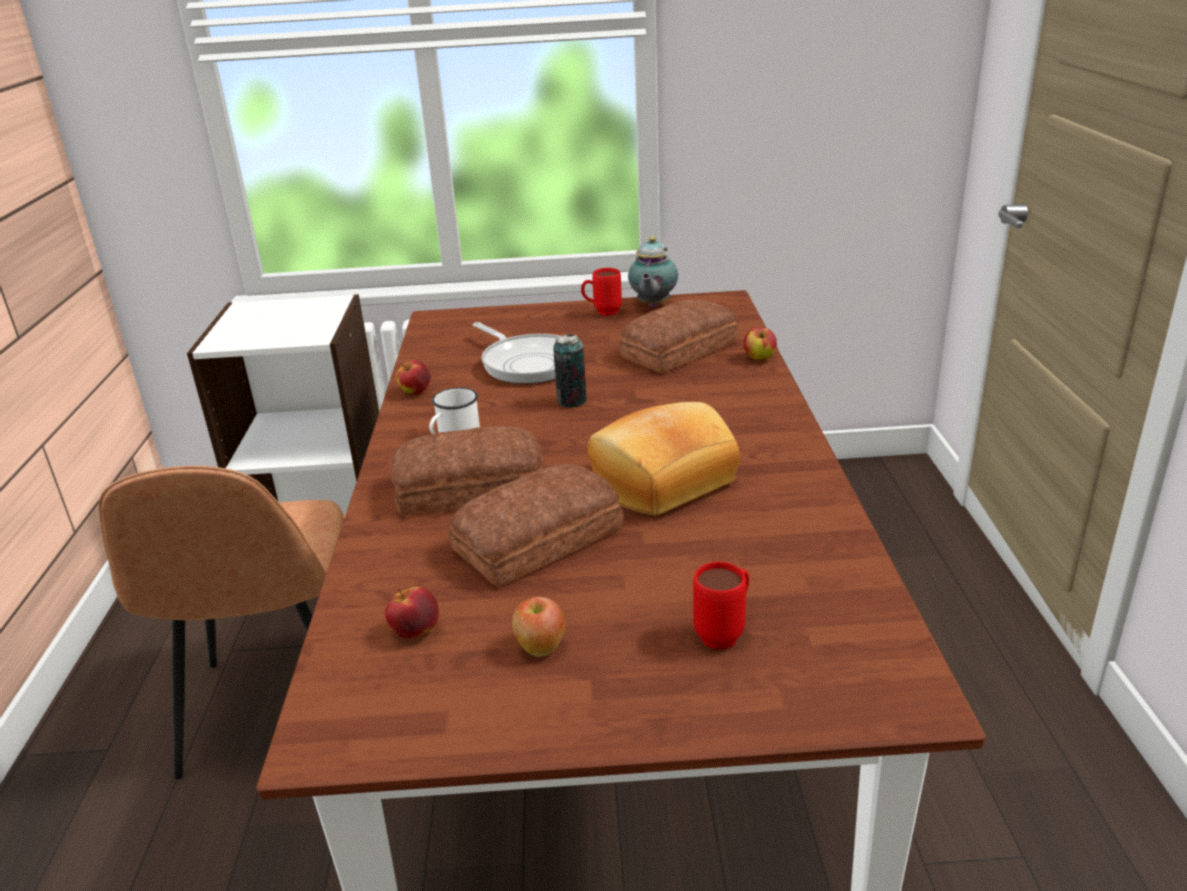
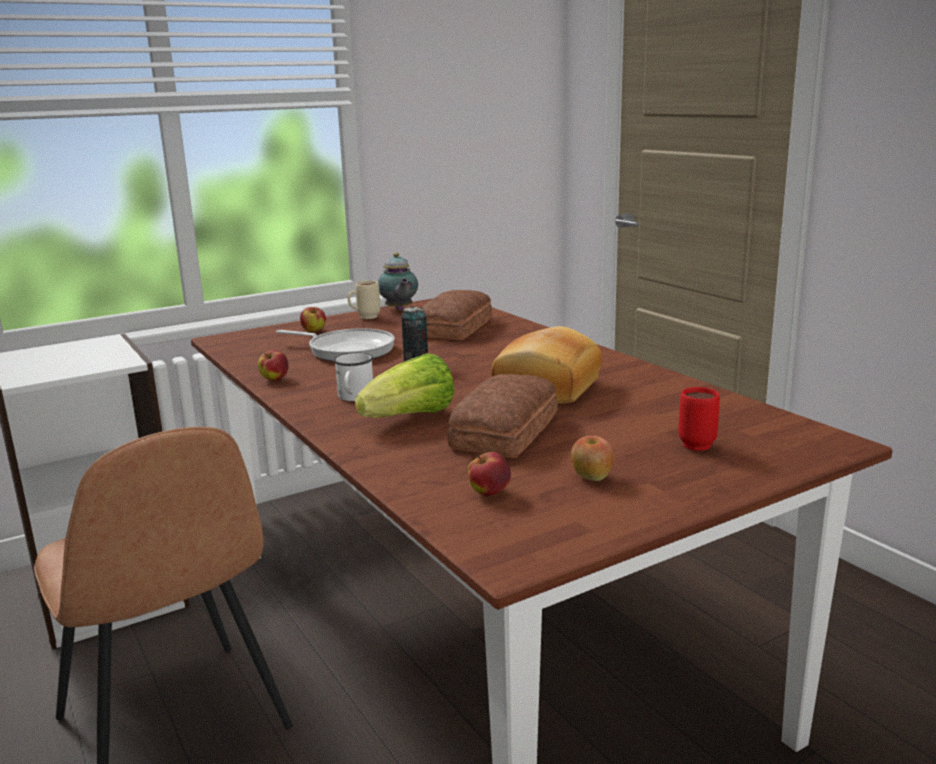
camera: 30 degrees left, 10 degrees down
bread [392,426,542,515] -> lettuce [355,353,455,418]
red mug [581,268,622,316] -> beige mug [348,280,380,319]
apple [744,328,777,360] -> apple moved to [300,307,326,332]

